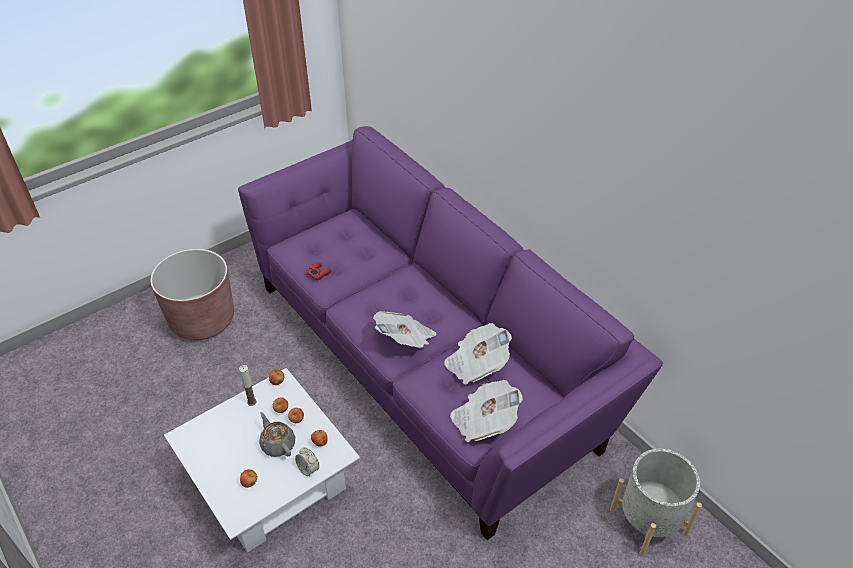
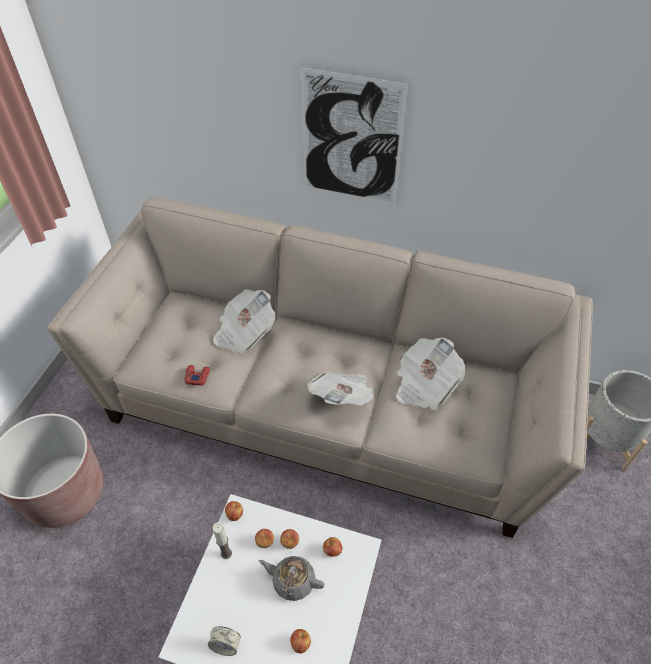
camera: 35 degrees left, 5 degrees up
purple sofa [238,126,663,540] -> beige sofa [47,197,593,538]
alarm clock [295,447,319,477] -> alarm clock moved to [208,626,241,656]
newspaper [450,380,523,442] -> newspaper moved to [213,289,275,355]
none -> picture [300,67,408,205]

